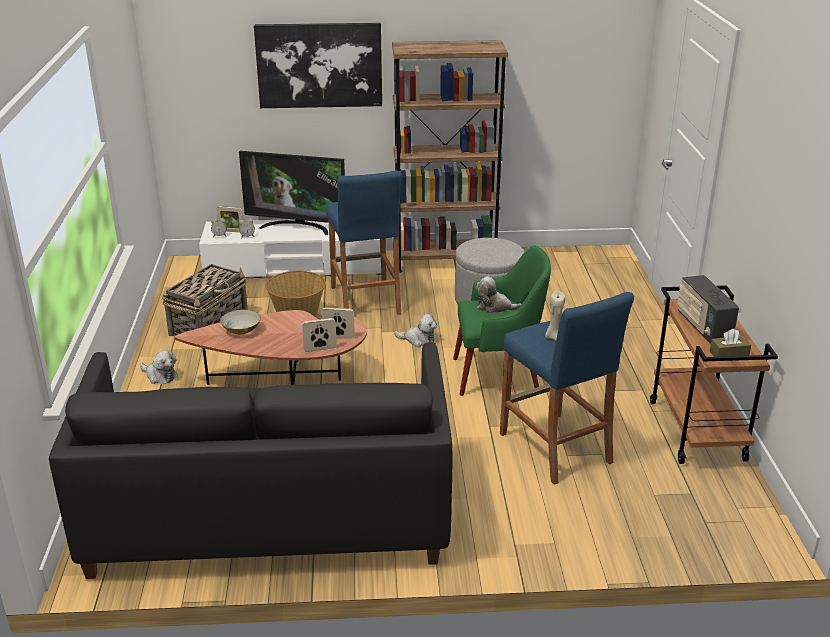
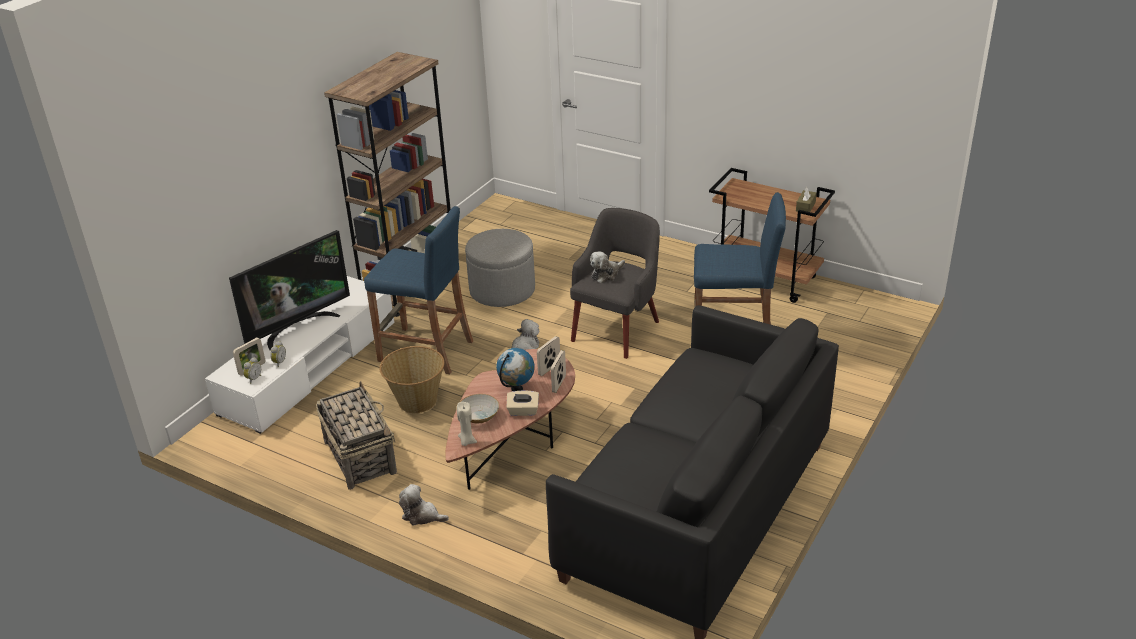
camera: 55 degrees left, 5 degrees up
plush toy [140,350,178,384] -> plush toy turned 135 degrees counterclockwise [399,484,449,525]
picture [254,23,382,108] -> none
green armchair [453,245,551,396] -> grey armchair [570,208,660,359]
beige candle [545,291,565,341] -> beige candle moved to [457,402,477,446]
radio [677,275,739,344] -> none
none -> globe [496,348,535,391]
none -> beige tissue box [506,390,539,416]

